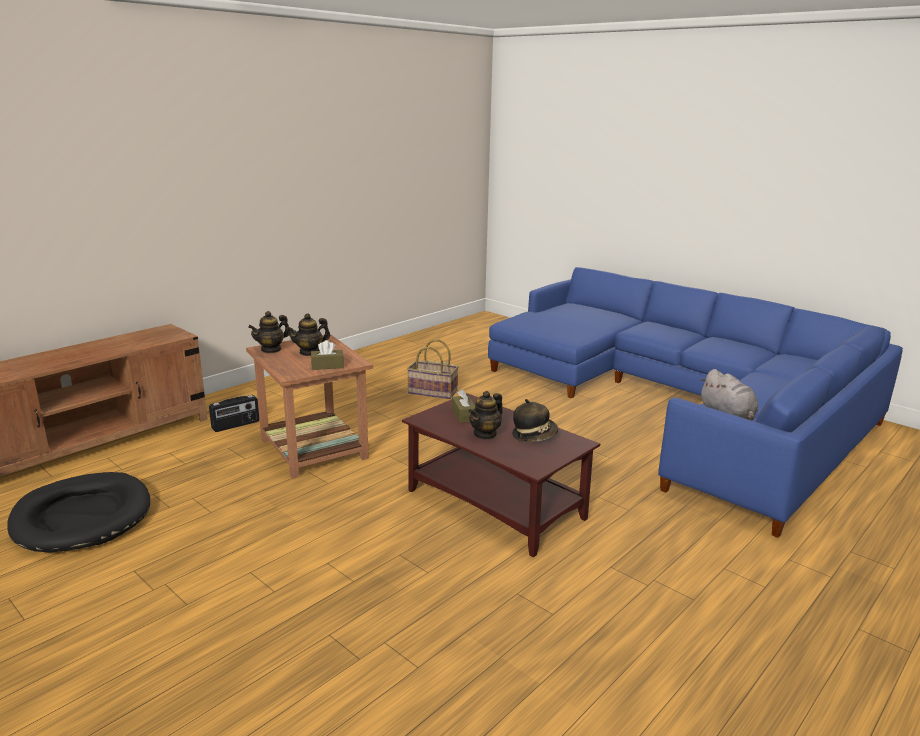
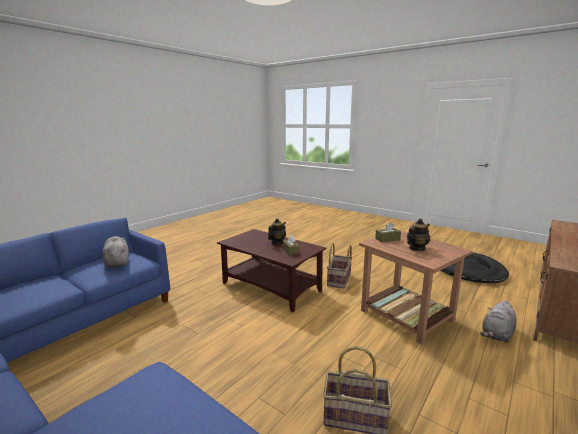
camera: 175 degrees right, 5 degrees down
radio [209,395,259,432] -> grey plush toy [480,300,517,343]
teapot [248,311,290,353] -> none
hat [512,399,558,441] -> none
none -> basket [327,243,352,289]

